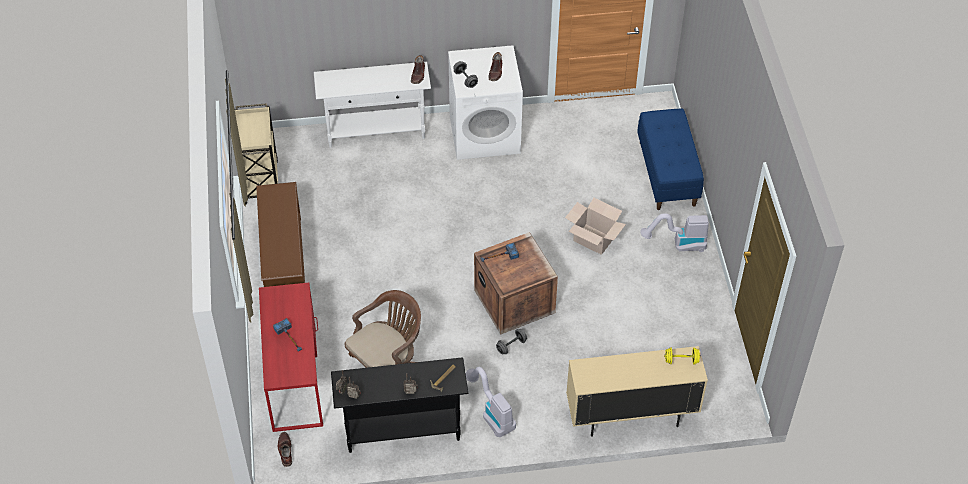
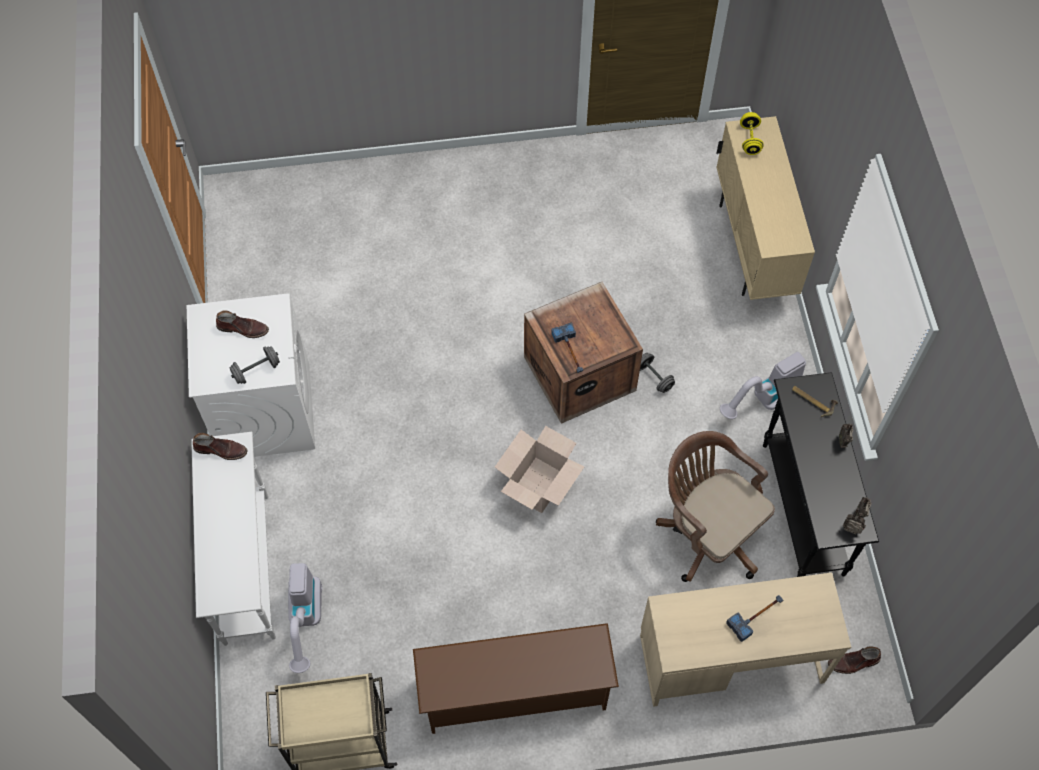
camera: 90 degrees left, 10 degrees up
red desk [259,283,323,432] -> beige desk [640,572,851,707]
cardboard box [565,198,626,255] -> cardboard box moved to [495,426,584,513]
blue bench [637,108,704,210] -> none
vacuum cleaner [640,213,709,252] -> vacuum cleaner moved to [288,563,322,673]

